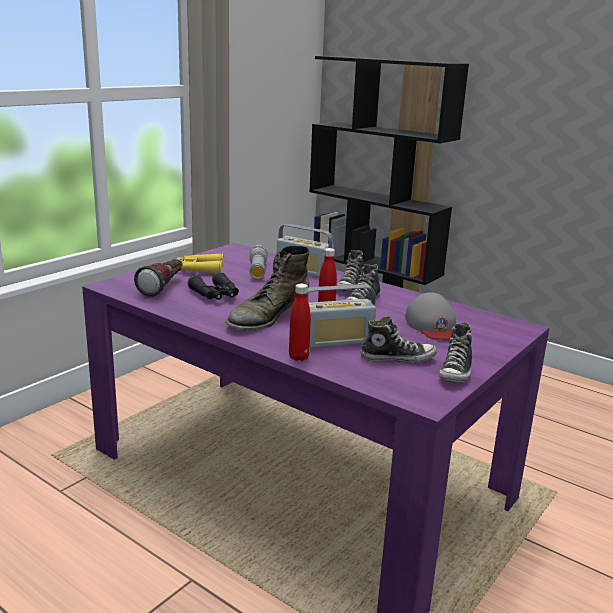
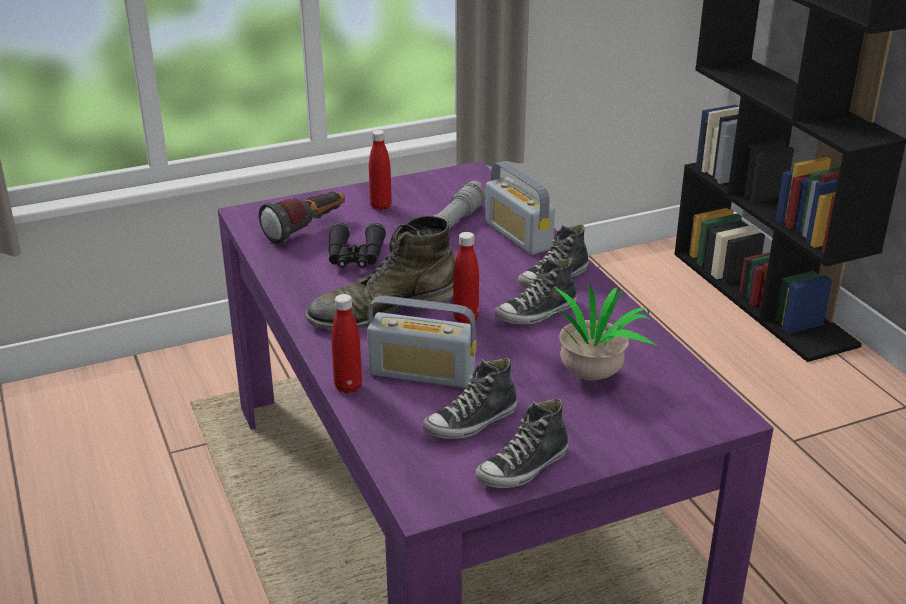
camera: 30 degrees right, 10 degrees up
yellow binoculars [177,253,223,274] -> red bottle [369,130,392,210]
shoe [361,316,437,363] -> shoe turned 120 degrees clockwise [423,358,517,439]
grey cap [405,292,456,339] -> potted plant [523,284,656,381]

